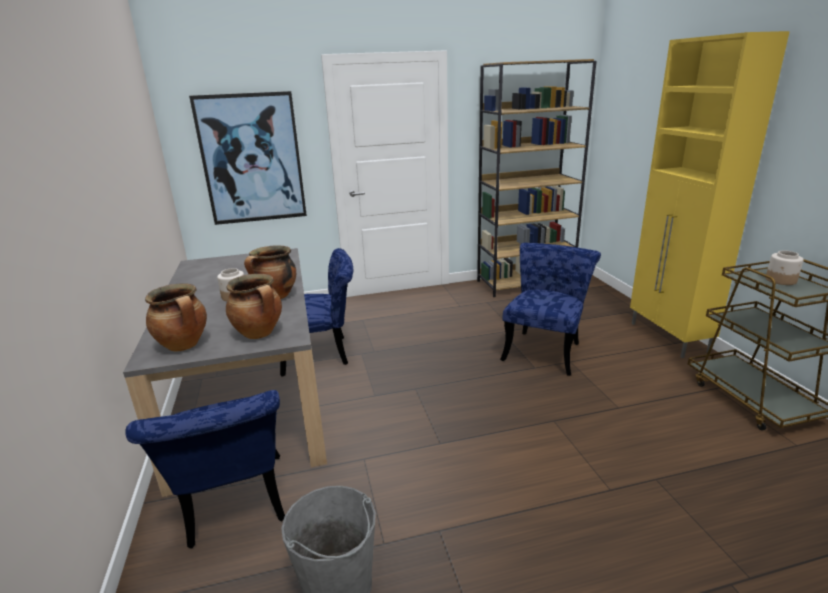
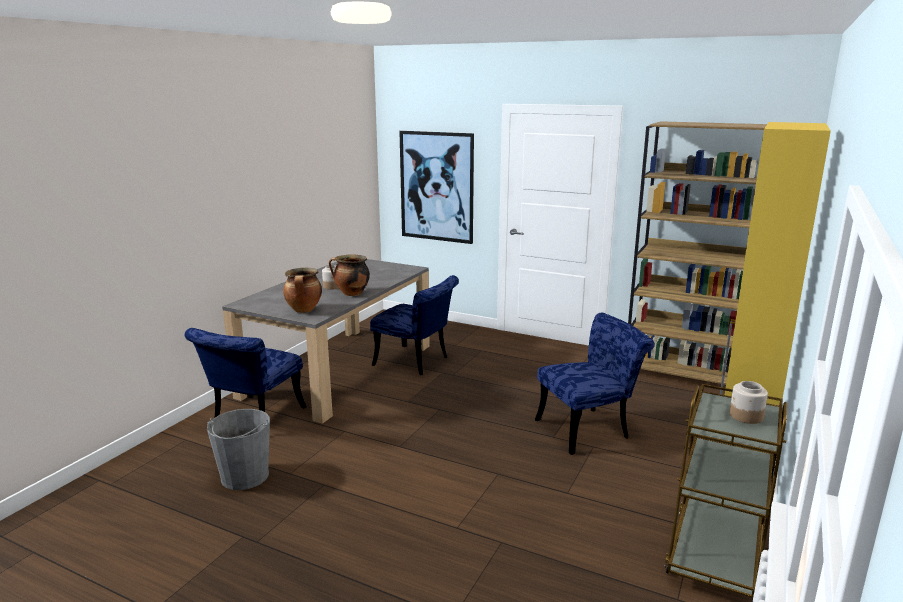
camera: 40 degrees right, 5 degrees down
cooking pot [145,283,207,351] -> none

